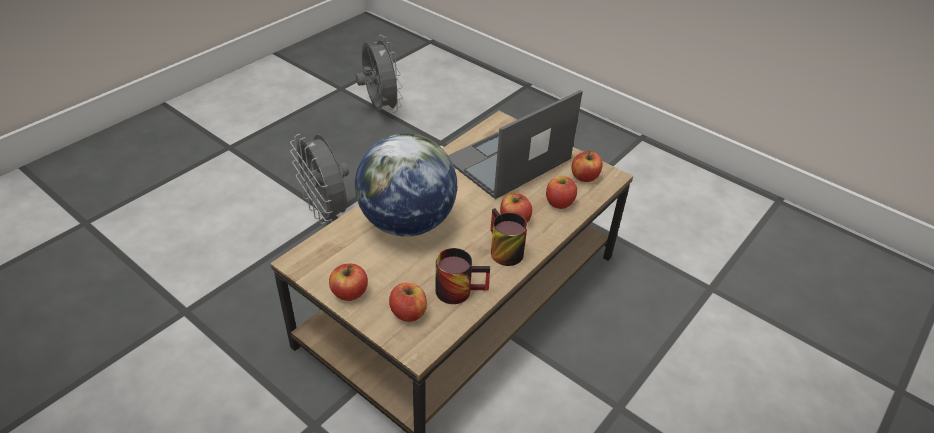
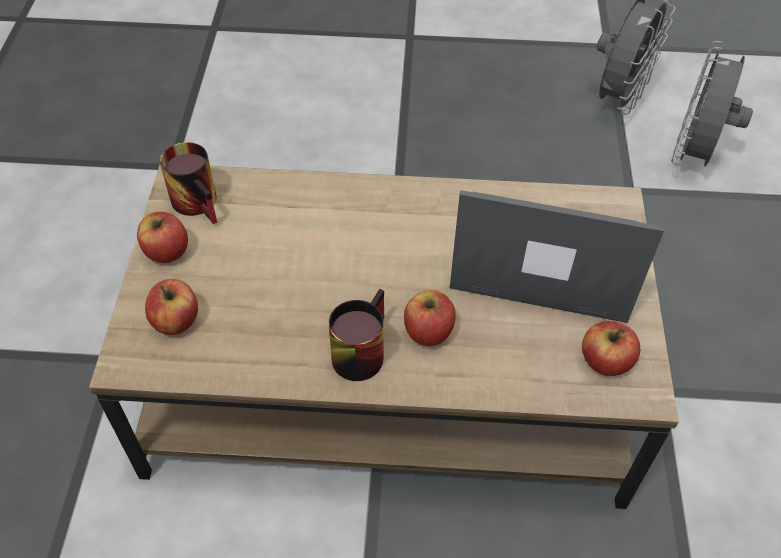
camera: 55 degrees right, 10 degrees up
grey fan [290,134,349,224] -> grey fan moved to [671,41,753,167]
globe [355,133,457,237] -> none
mug [435,248,490,304] -> mug moved to [160,142,217,224]
apple [546,176,577,209] -> none

